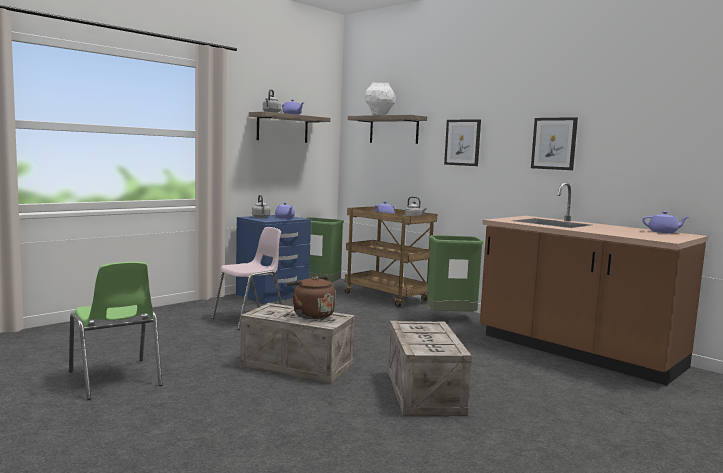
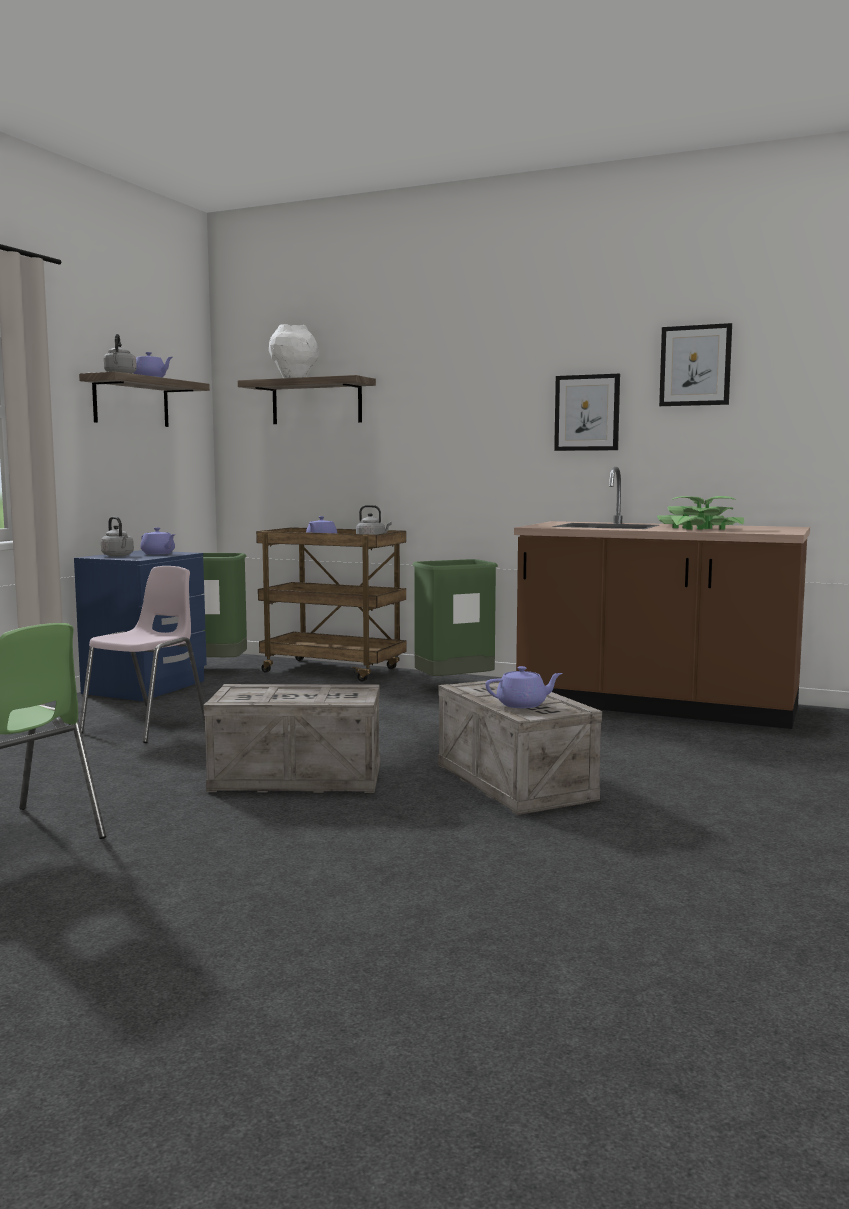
camera: 20 degrees left, 0 degrees up
brown kettle [286,276,335,319] -> none
picture [444,119,481,166] -> picture moved to [659,323,732,406]
purple teapot [642,211,689,233] -> purple teapot moved to [485,666,562,708]
none -> potted plant [657,496,744,530]

